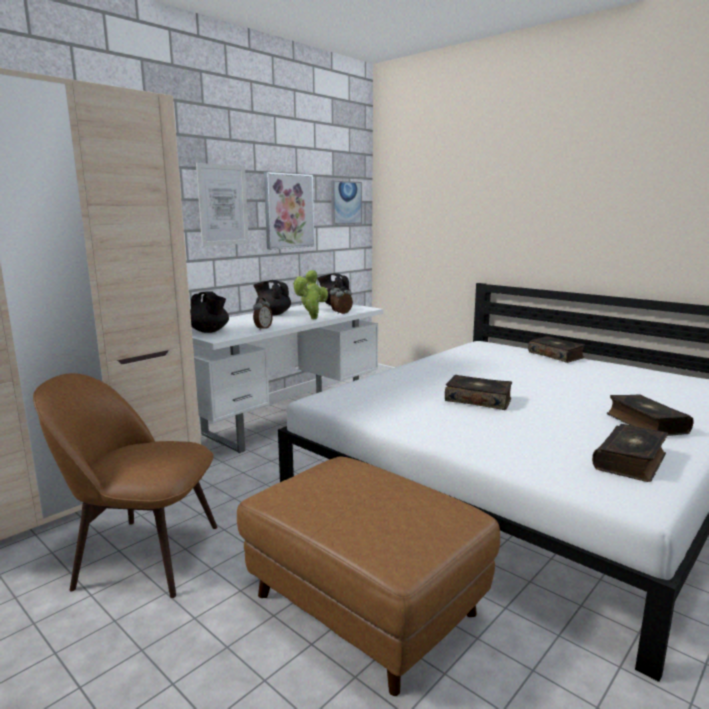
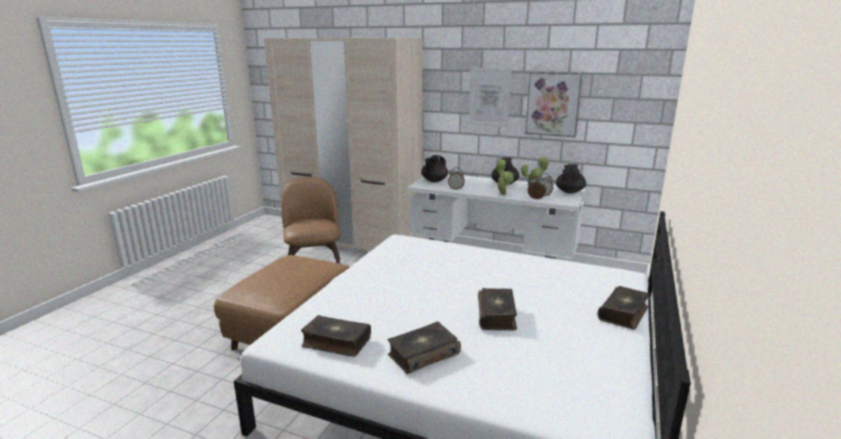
camera: 70 degrees right, 5 degrees up
picture [331,181,362,225] -> none
book [445,375,512,410] -> book moved to [478,288,517,330]

